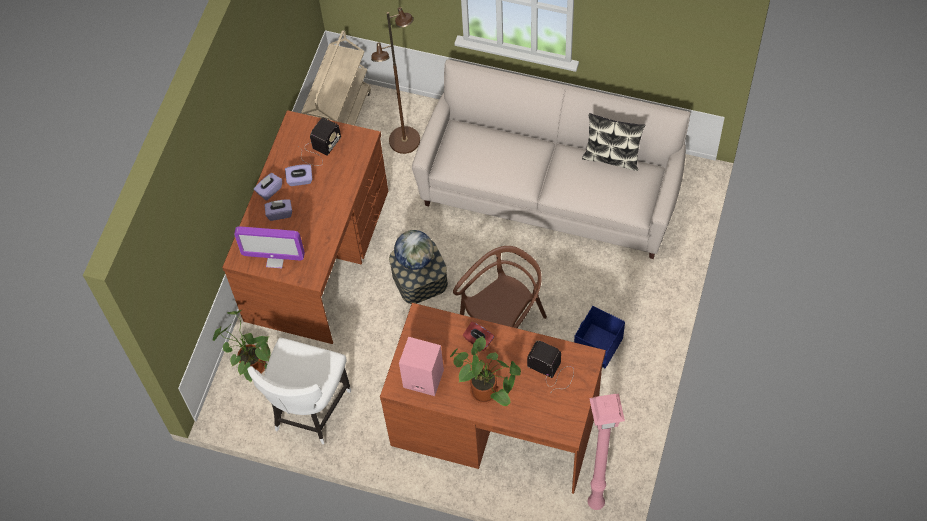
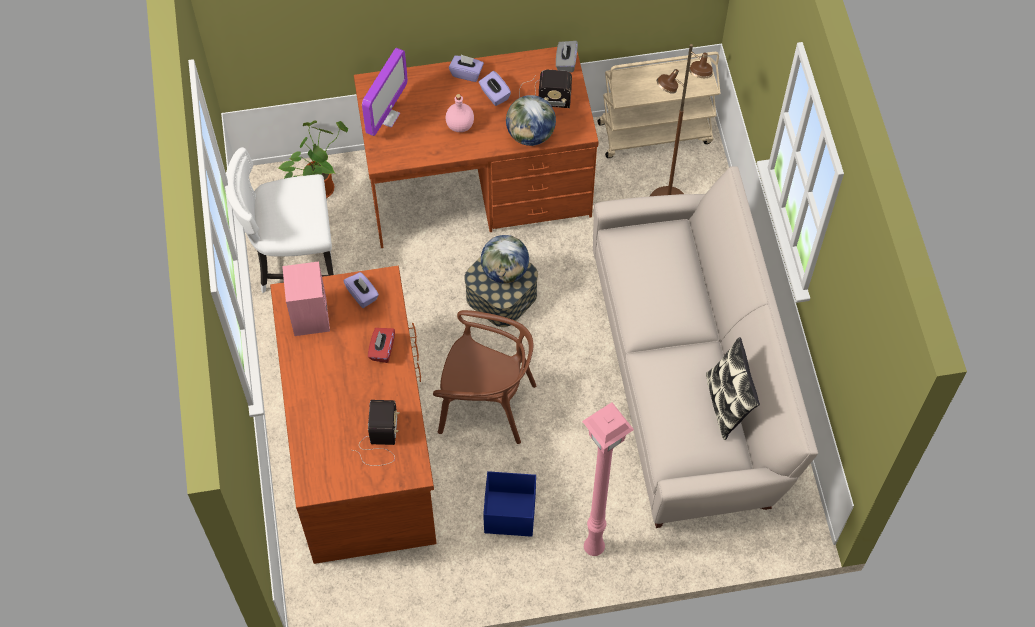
camera: 60 degrees right, 0 degrees up
monitor [234,226,305,268] -> monitor turned 135 degrees counterclockwise [362,48,408,136]
purple tissue box [265,199,292,221] -> purple tissue box moved to [343,272,379,308]
potted plant [450,336,521,406] -> none
pink floor lamp [588,394,625,510] -> pink floor lamp moved to [582,402,634,556]
none -> pink bottle [446,94,474,132]
none -> globe [506,95,556,146]
none -> grey tissue box [556,41,578,72]

